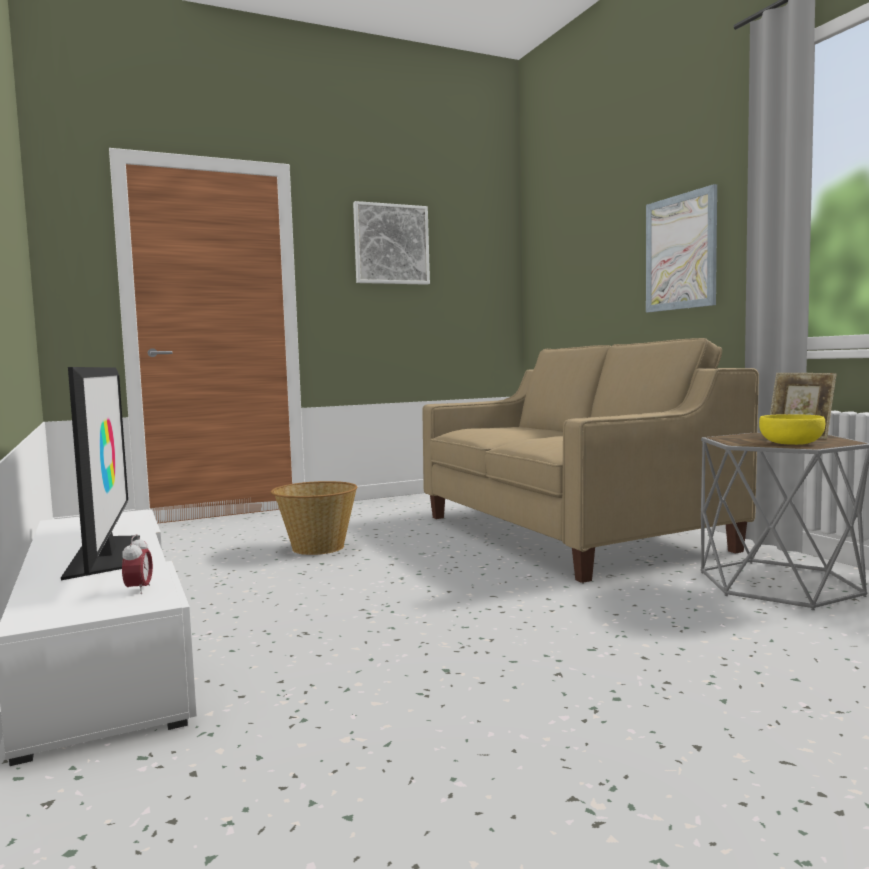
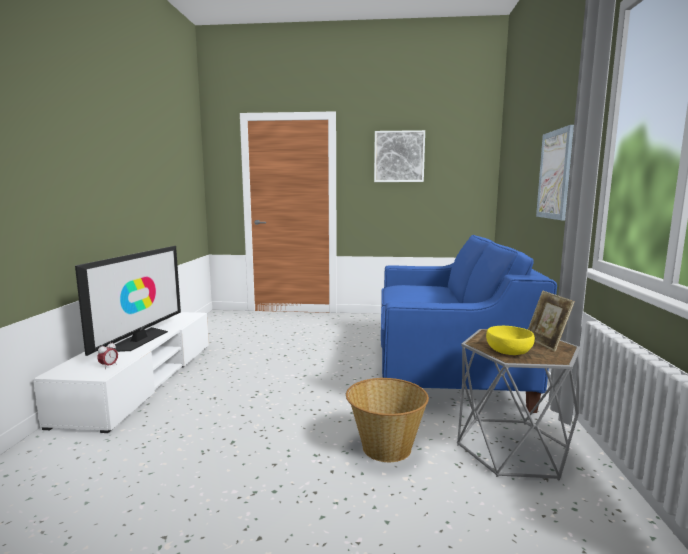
camera: 30 degrees right, 5 degrees up
basket [271,481,358,555] -> basket moved to [346,378,429,462]
beige sofa [422,338,759,583] -> blue sofa [381,235,557,413]

